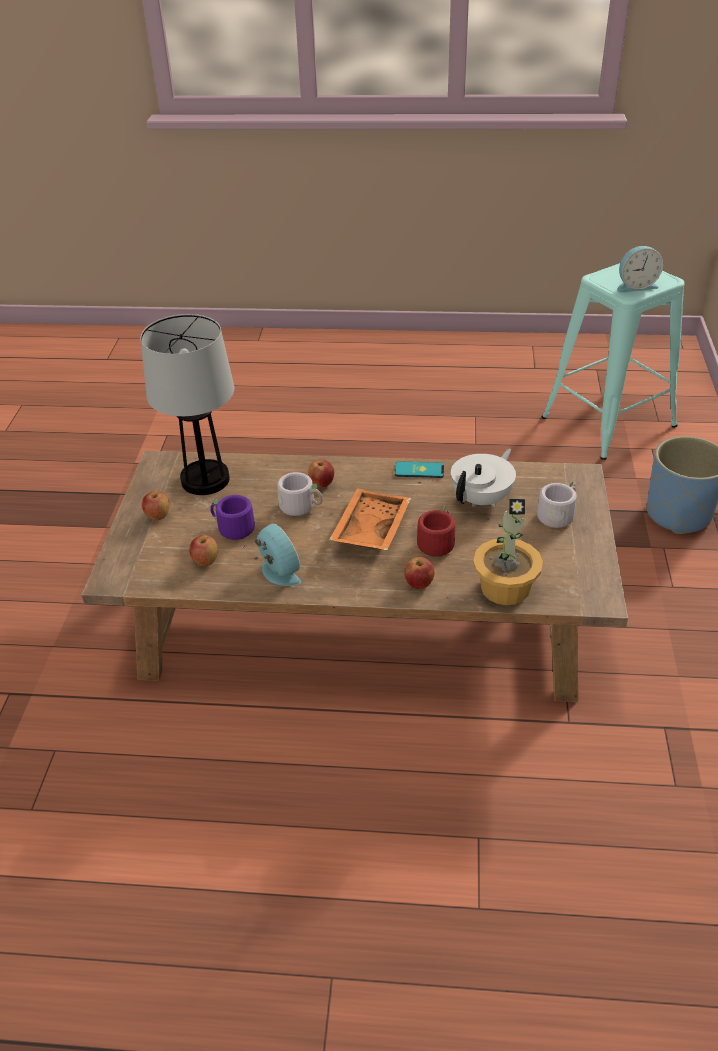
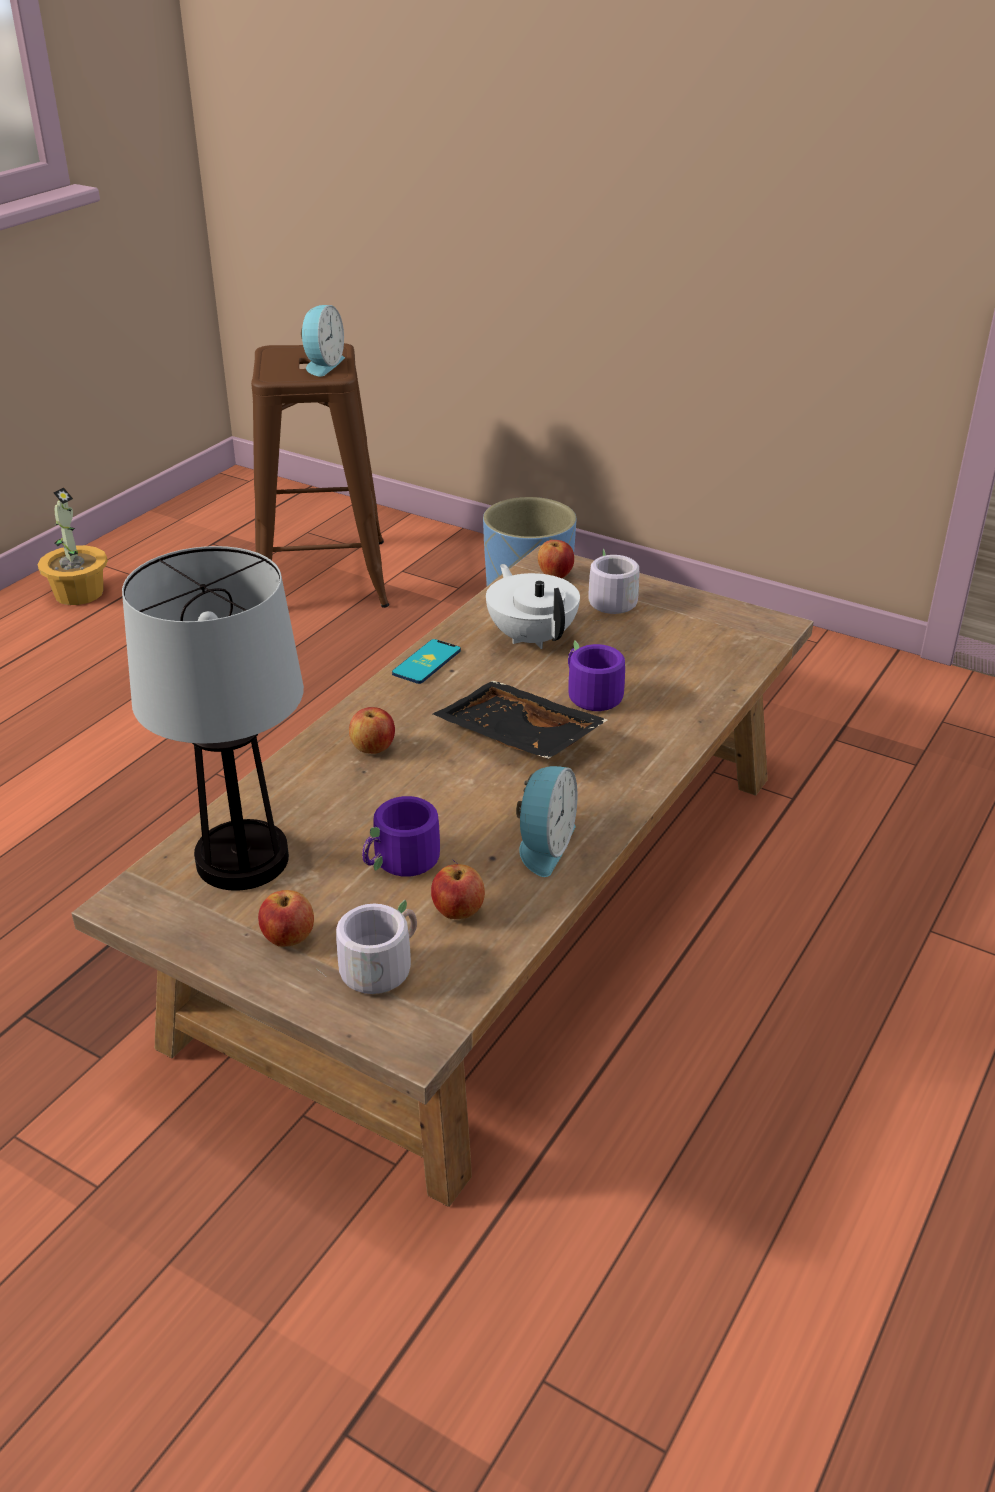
camera: 65 degrees left, 5 degrees down
alarm clock [254,523,301,586] -> alarm clock turned 120 degrees clockwise [516,766,577,877]
grey mug [277,472,323,516] -> grey mug moved to [318,900,417,994]
orange tray [329,488,411,550] -> black tray [433,681,608,759]
apple [404,557,434,589] -> apple moved to [538,540,574,578]
red mug [410,505,455,557] -> purple mug [568,640,625,711]
potted plant [473,499,543,605] -> potted plant moved to [38,487,108,605]
turquoise stool [542,263,684,460] -> brown stool [251,343,389,608]

